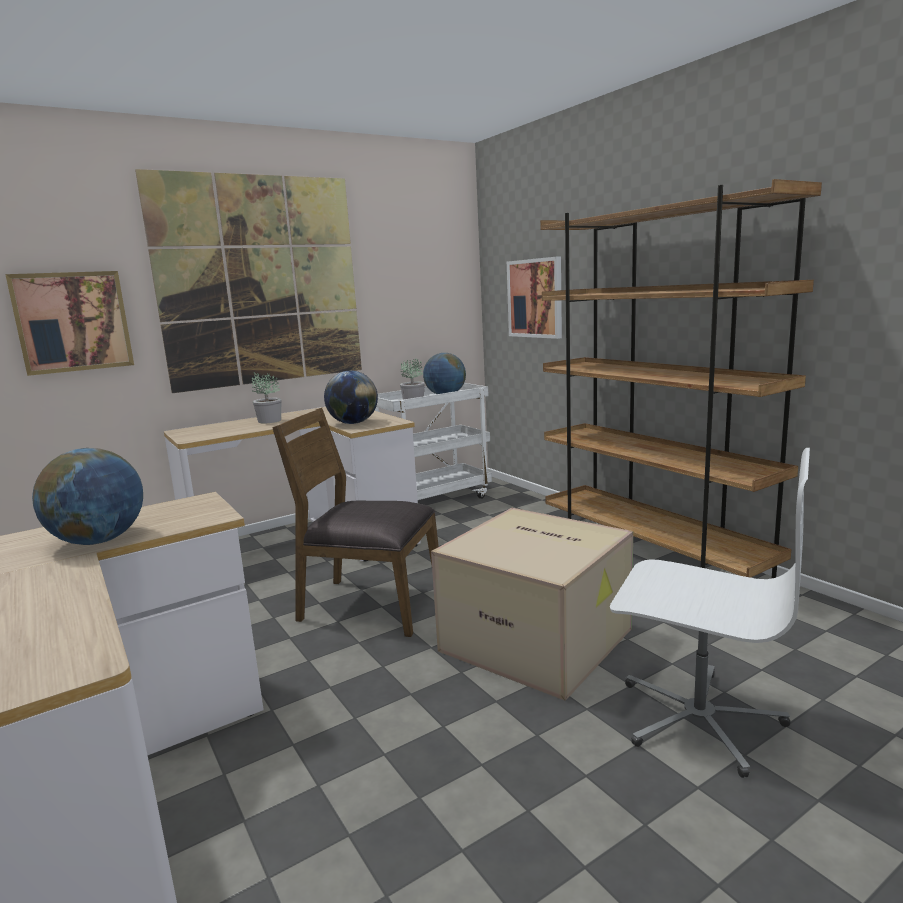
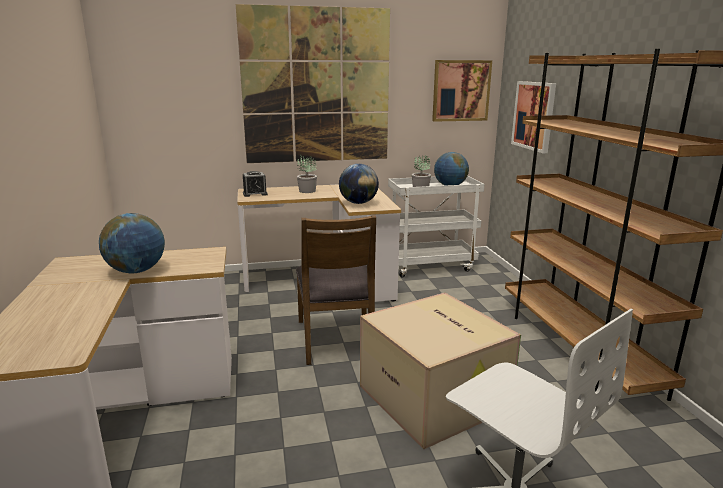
camera: 20 degrees right, 5 degrees up
picture [5,271,134,376] -> picture moved to [432,60,492,122]
brown chair [272,408,439,637] -> brown chair turned 135 degrees counterclockwise [296,215,376,365]
none -> alarm clock [243,171,268,197]

